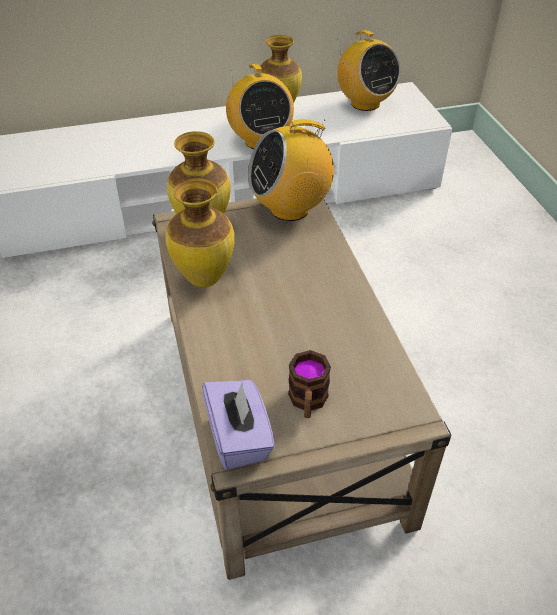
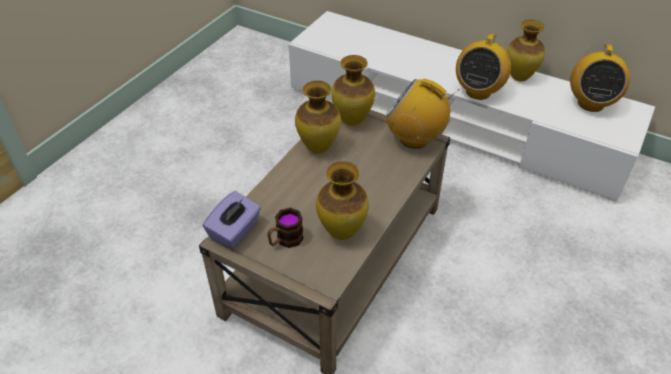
camera: 45 degrees right, 0 degrees up
none -> vase [316,161,369,240]

